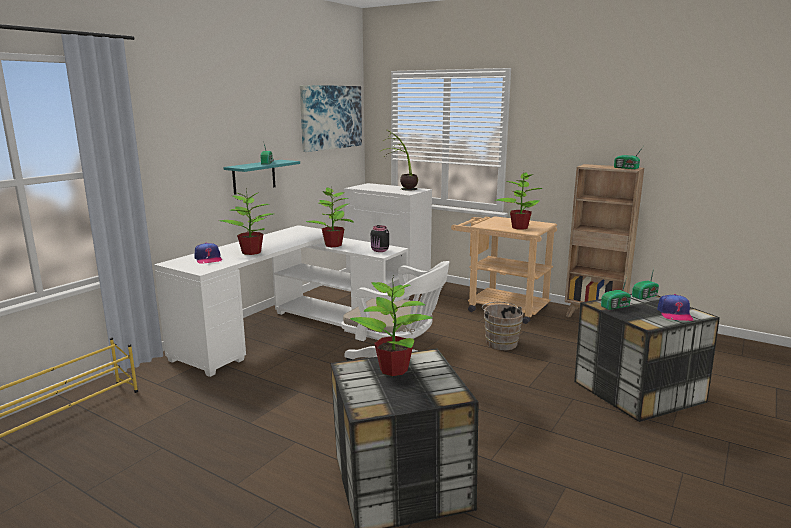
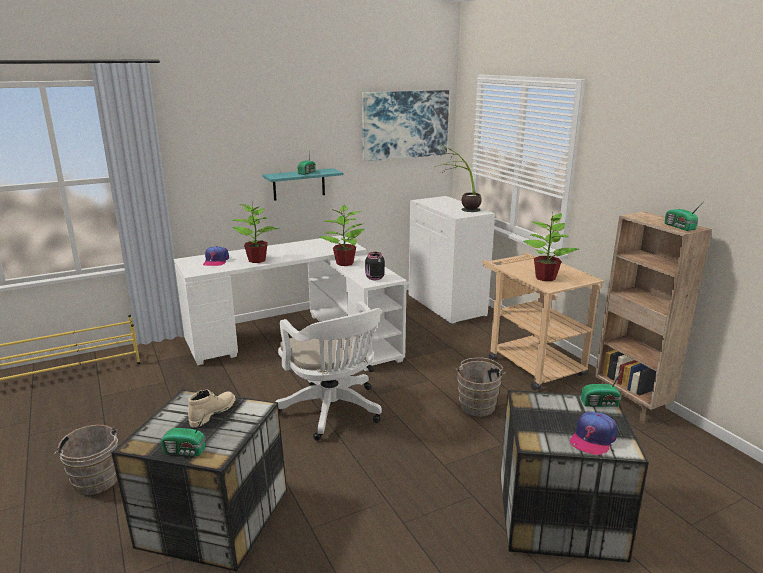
camera: 30 degrees right, 5 degrees up
potted plant [350,276,433,376] -> beige boot [188,390,236,427]
radio [601,276,631,310] -> radio moved to [161,415,206,456]
none -> brown bucket [54,424,119,495]

